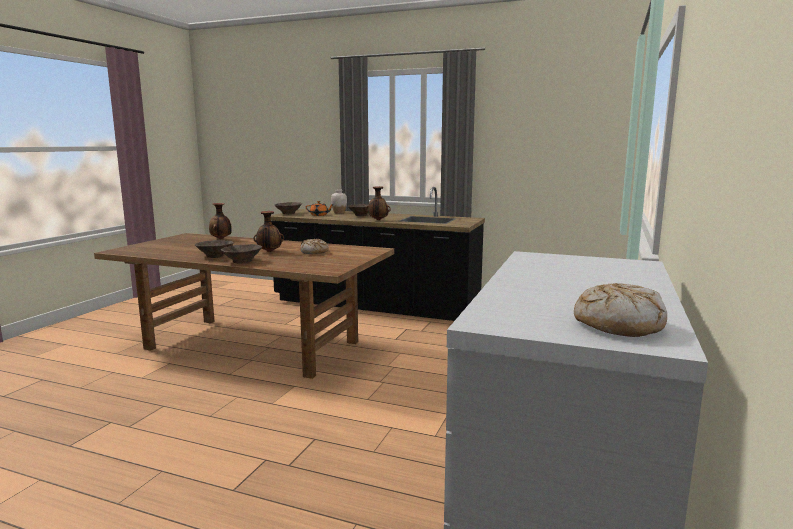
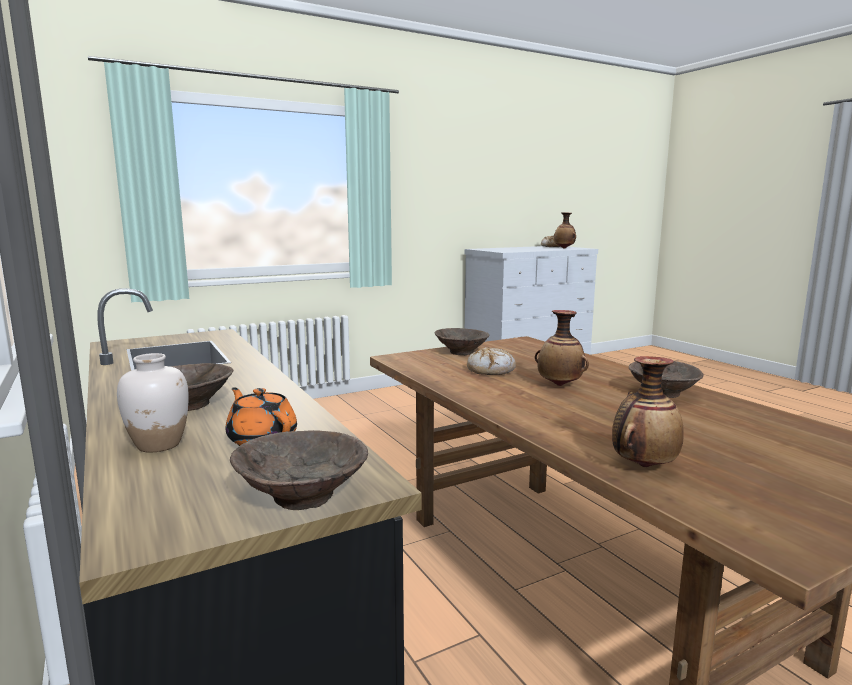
camera: 140 degrees left, 0 degrees up
brown bowl [221,244,262,263] -> brown bowl moved to [435,328,490,355]
vase [366,186,391,220] -> vase moved to [554,212,576,249]

